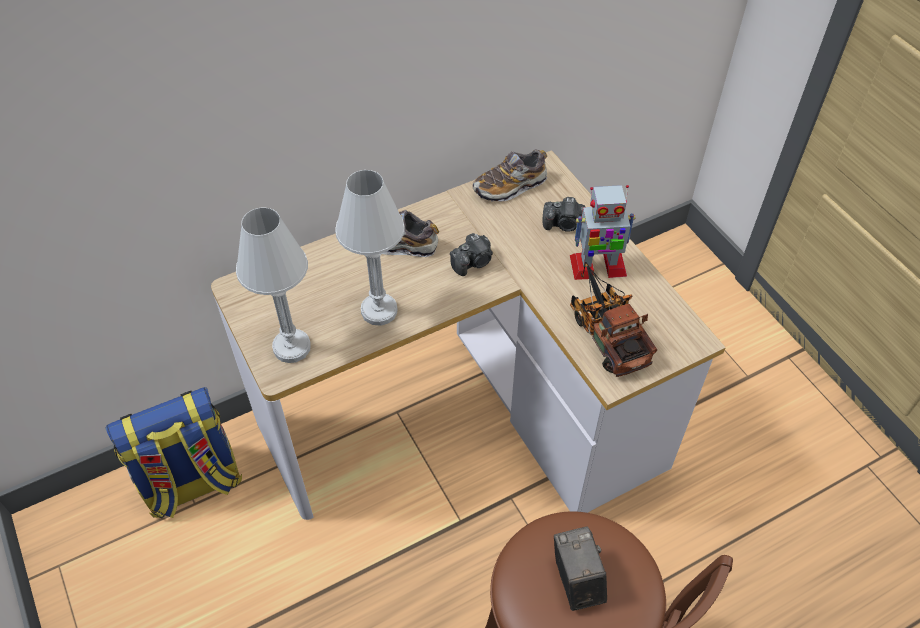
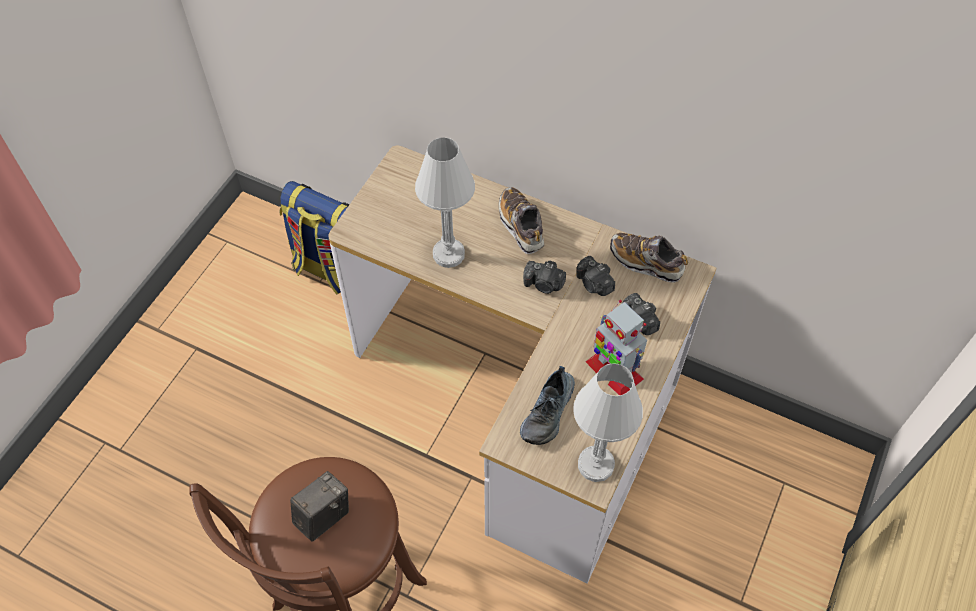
camera: 55 degrees right, 5 degrees up
white table lamp [236,207,311,363] -> white table lamp moved to [573,363,643,482]
toy truck [570,262,657,377] -> shoe [520,366,575,445]
none -> camera [576,256,615,296]

